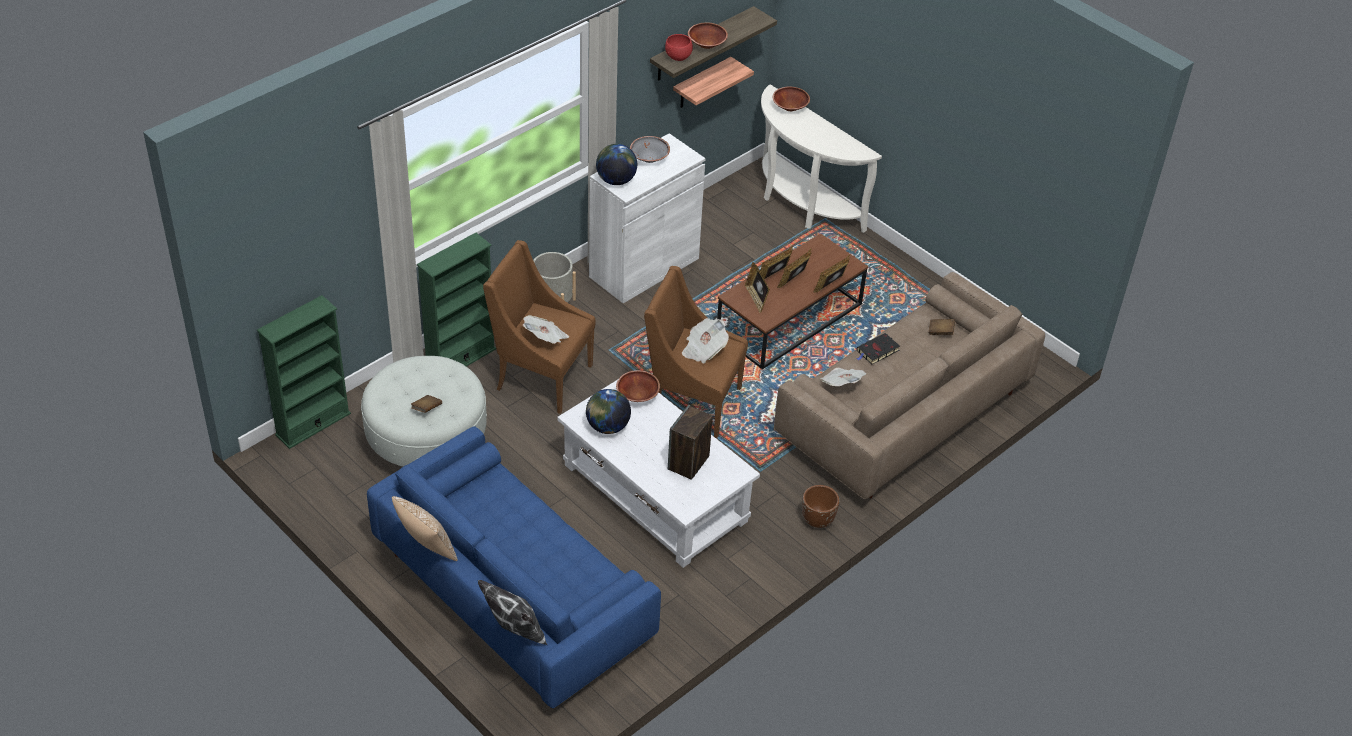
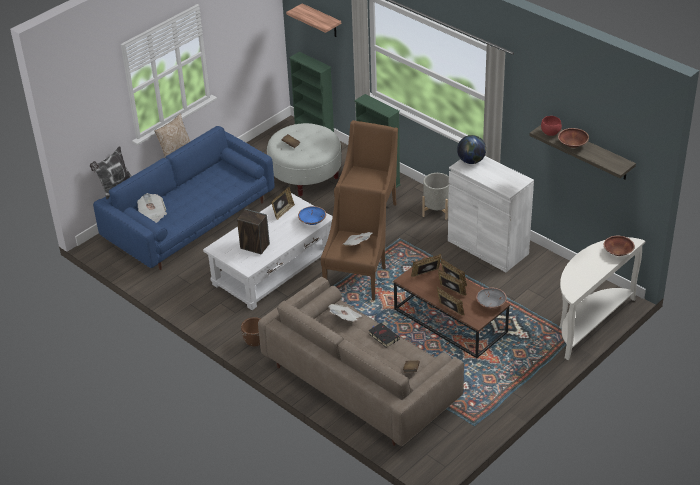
camera: 90 degrees right, 5 degrees down
newspaper [523,315,569,344] -> newspaper moved to [137,193,167,223]
globe [586,389,631,434] -> picture frame [271,187,295,220]
brown bowl [616,370,660,402] -> blue bowl [298,206,326,225]
grey bowl [630,136,670,163] -> grey bowl moved to [476,288,507,308]
shelf [673,57,754,108] -> shelf moved to [286,3,341,37]

